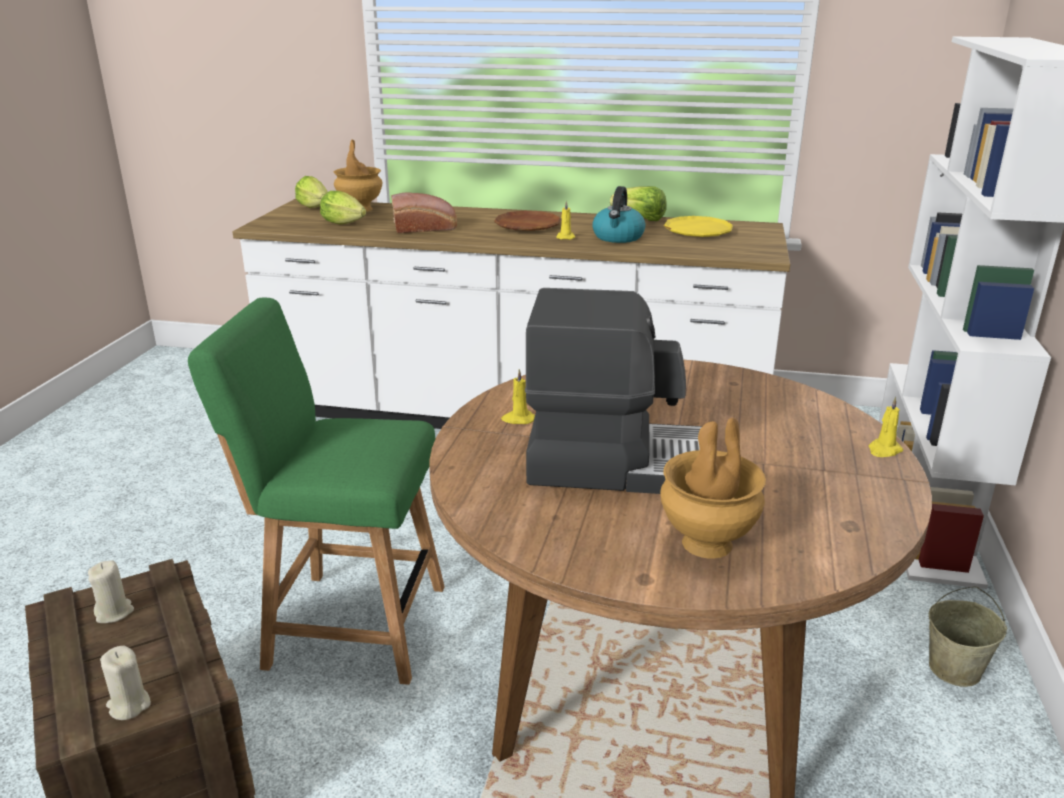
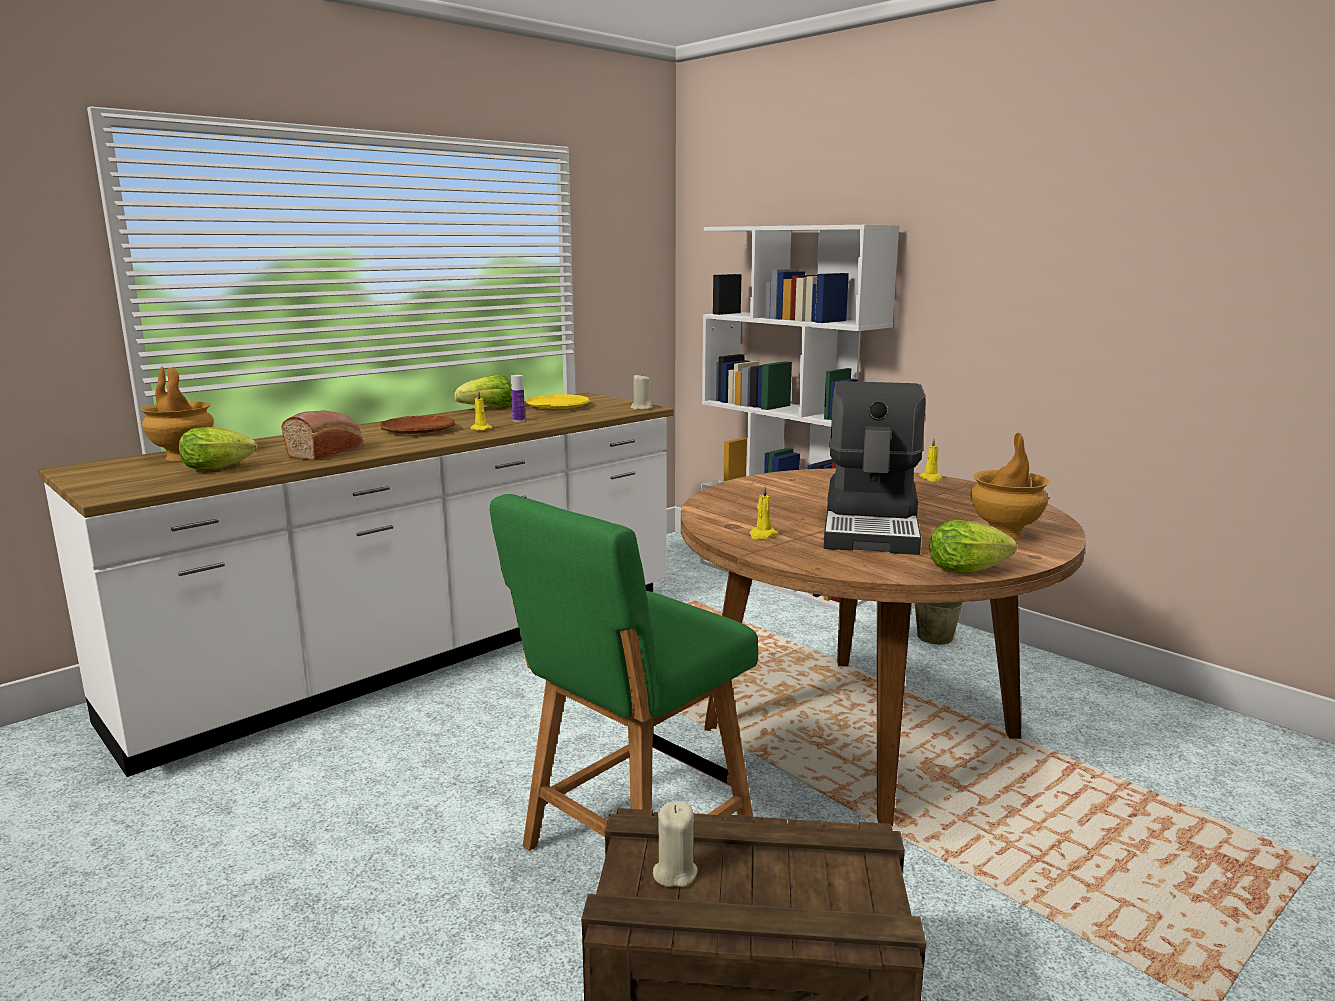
camera: 55 degrees left, 10 degrees down
beige candle [100,646,151,720] -> beige candle moved to [631,374,652,410]
lettuce [295,176,328,208] -> lettuce moved to [929,520,1017,573]
coffee machine [525,288,702,494] -> coffee machine turned 150 degrees clockwise [824,381,926,555]
kettle [592,186,645,243] -> bottle [511,375,525,422]

